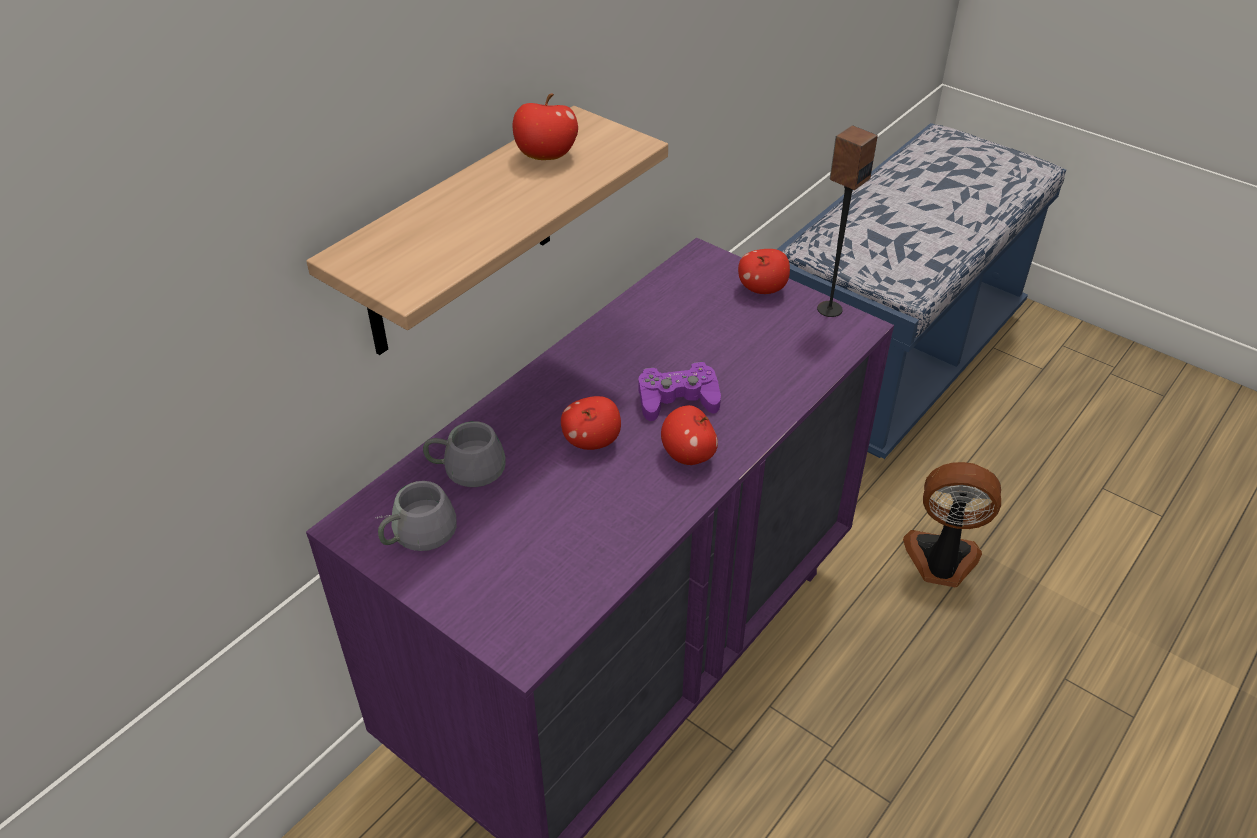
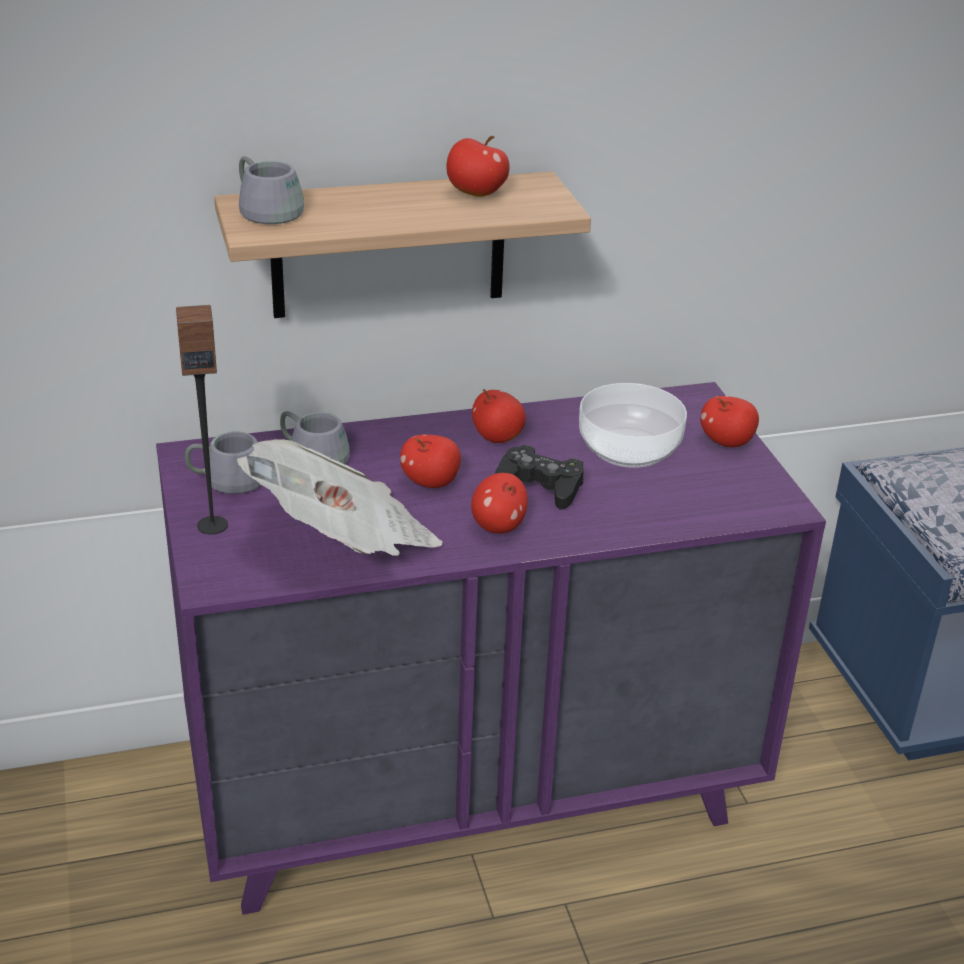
camera: 35 degrees right, 10 degrees down
purple game controller [638,361,721,421] -> black game controller [495,445,584,510]
speaker [817,125,878,317] -> speaker moved to [176,305,228,535]
fan [903,462,1001,587] -> none
none -> newspaper [236,439,443,556]
none -> grey mug [239,156,304,224]
none -> apple [472,389,526,443]
none -> bowl [579,383,687,468]

